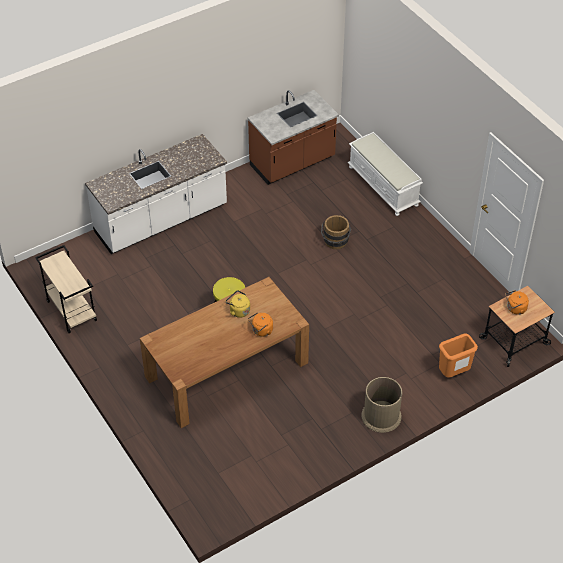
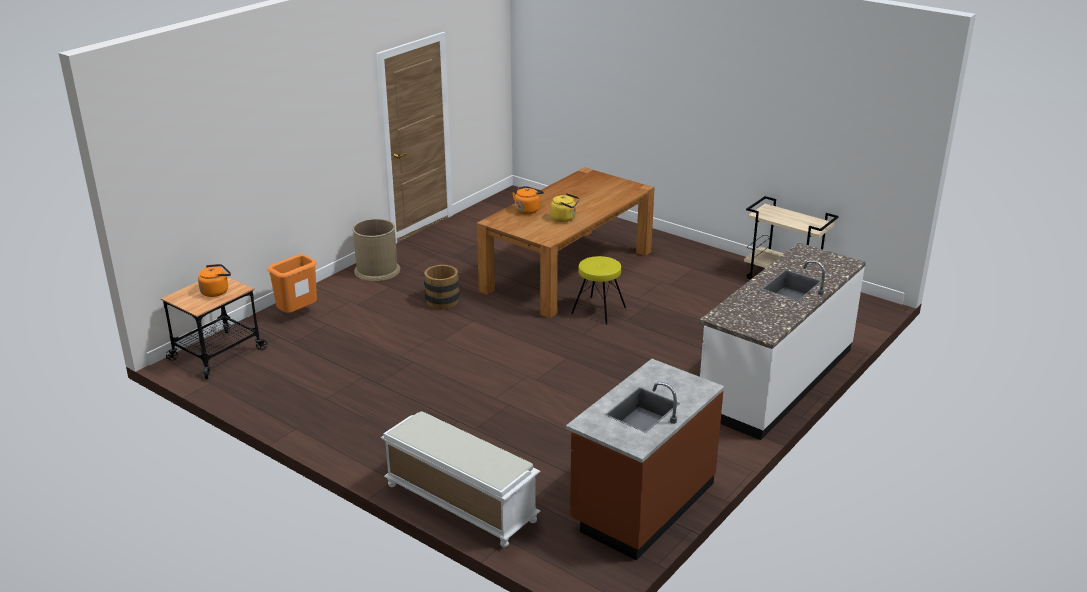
camera: 160 degrees right, 20 degrees down
brown bucket [321,215,351,249] -> brown bucket moved to [420,265,462,309]

